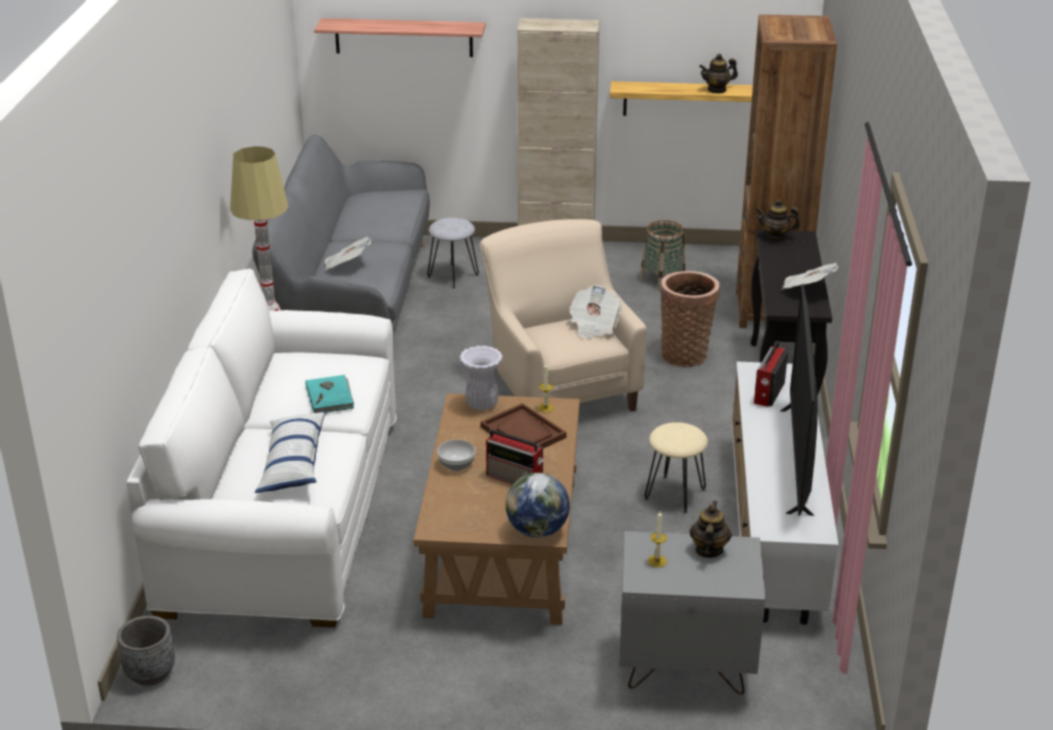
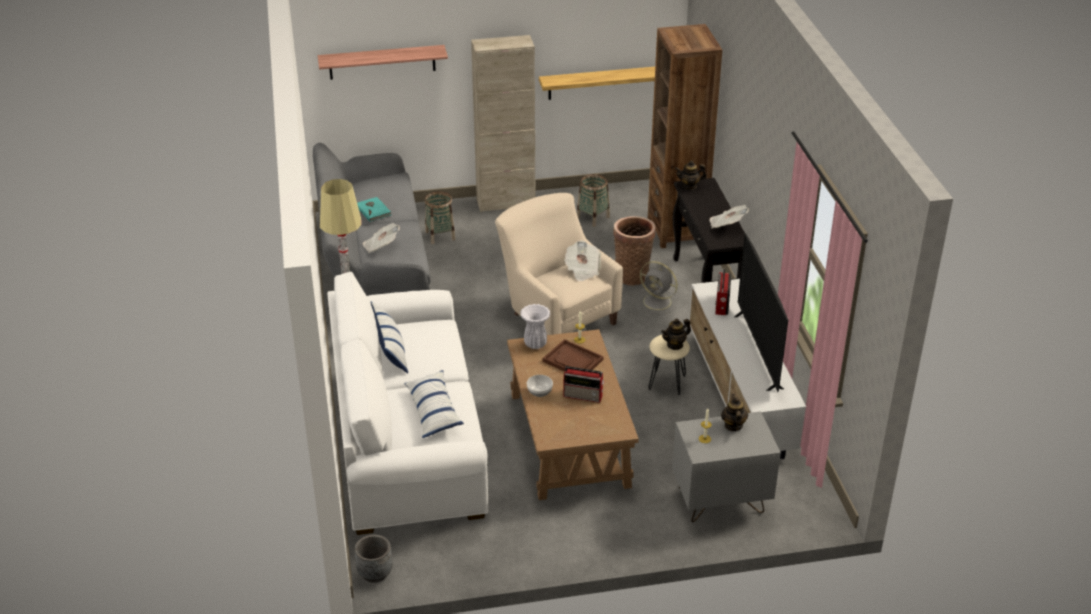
camera: 15 degrees left, 5 degrees up
turquoise book [305,375,354,413] -> turquoise book moved to [357,197,392,222]
grey stool [427,218,479,288] -> basket [425,191,455,244]
globe [506,473,570,538] -> none
teapot [699,54,738,93] -> teapot moved to [661,319,691,350]
none -> pillow [371,302,408,373]
none -> grey fan [637,261,679,314]

